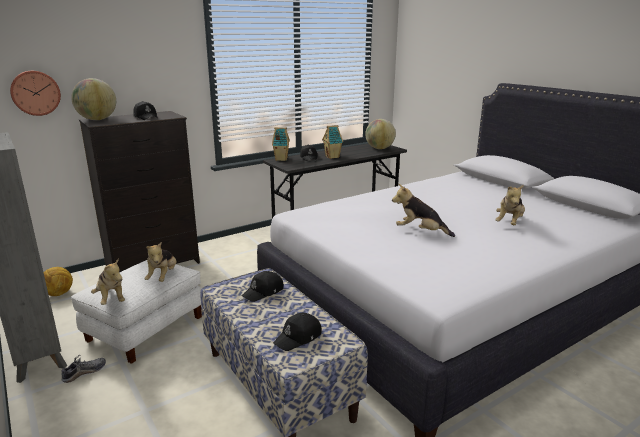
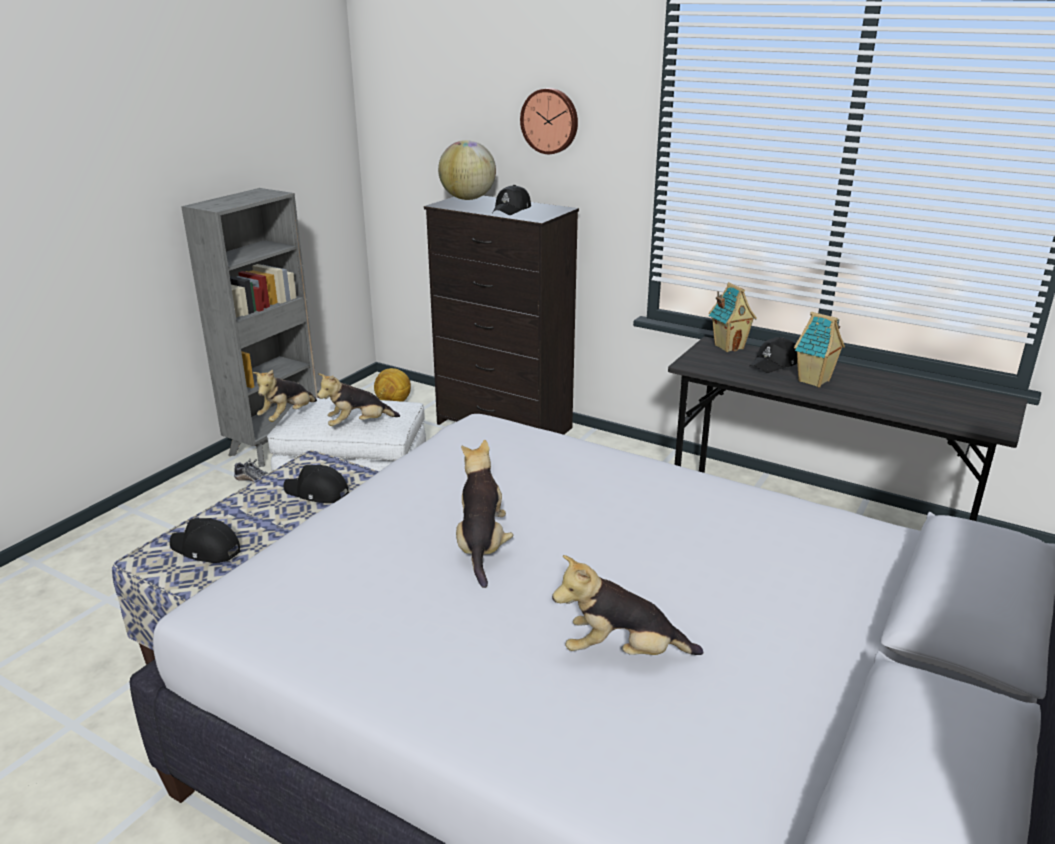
camera: 65 degrees right, 5 degrees up
wall clock [10,71,61,116] -> wall clock moved to [520,88,578,154]
globe [365,119,396,149] -> none

